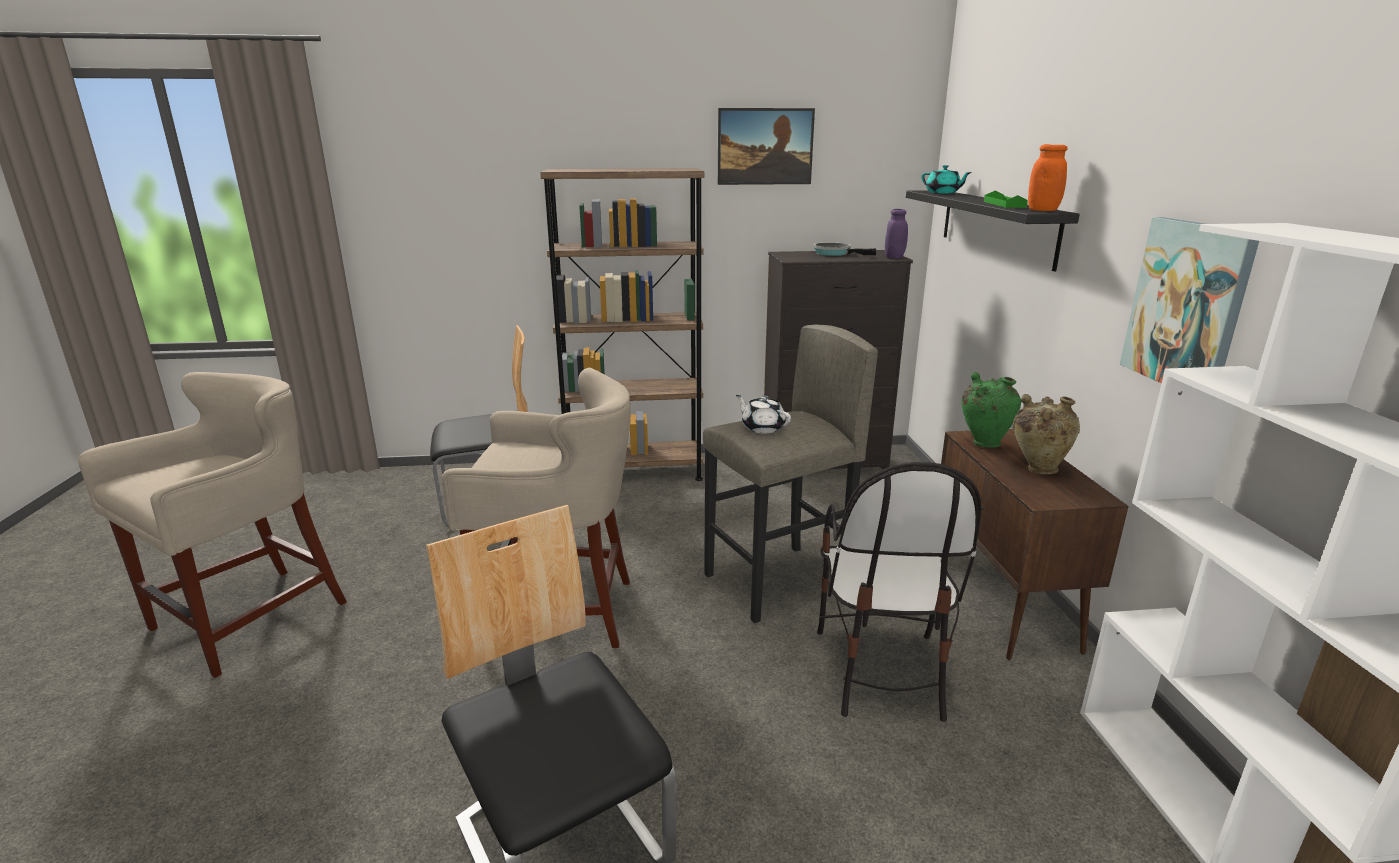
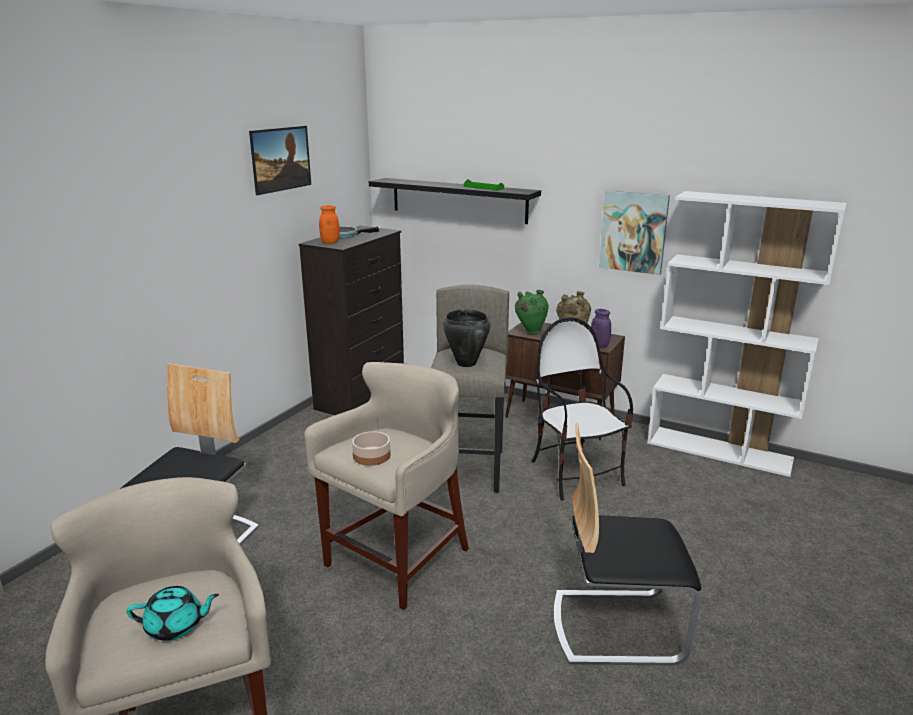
camera: 55 degrees left, 0 degrees up
brown bookcase [540,168,704,481] -> none
white teapot [736,395,791,434] -> black cooking pot [443,309,490,367]
chair [817,462,981,722] -> chair turned 150 degrees counterclockwise [532,317,633,501]
purple jar [885,209,908,259] -> purple jar moved to [591,309,611,348]
turquoise teapot [921,165,972,194] -> turquoise teapot moved to [127,586,219,641]
orange jar [1028,144,1068,211] -> orange jar moved to [319,205,340,244]
none -> bowl [352,431,391,466]

